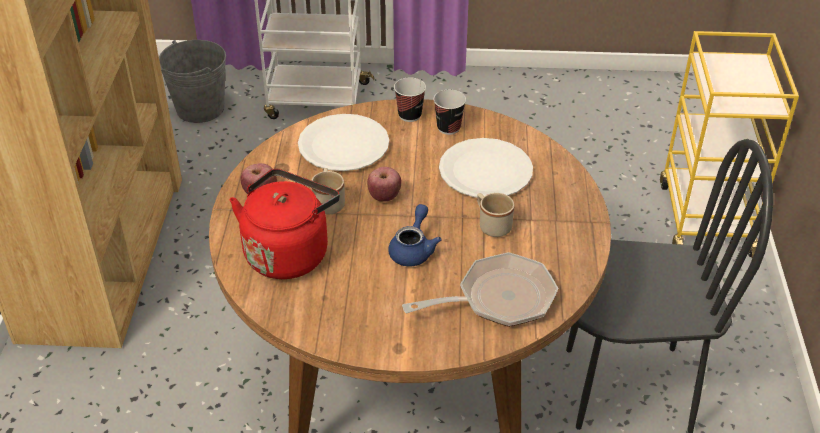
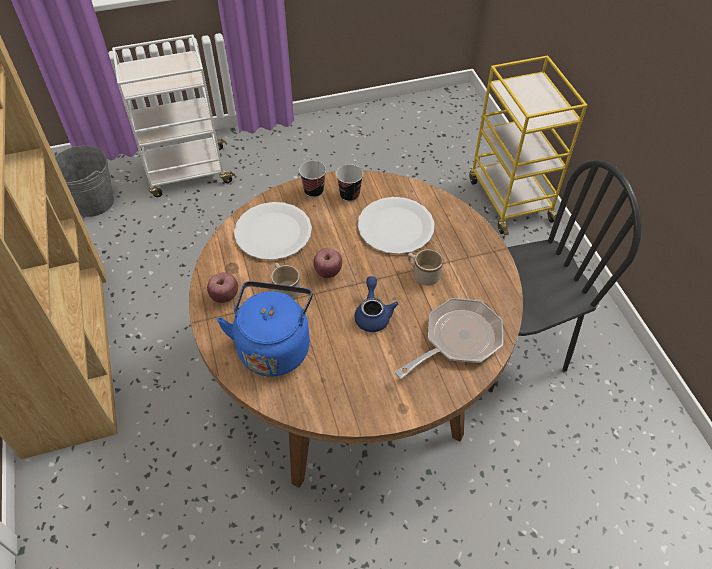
camera: 20 degrees left, 10 degrees up
red kettle [230,169,340,279] -> blue kettle [217,281,313,376]

